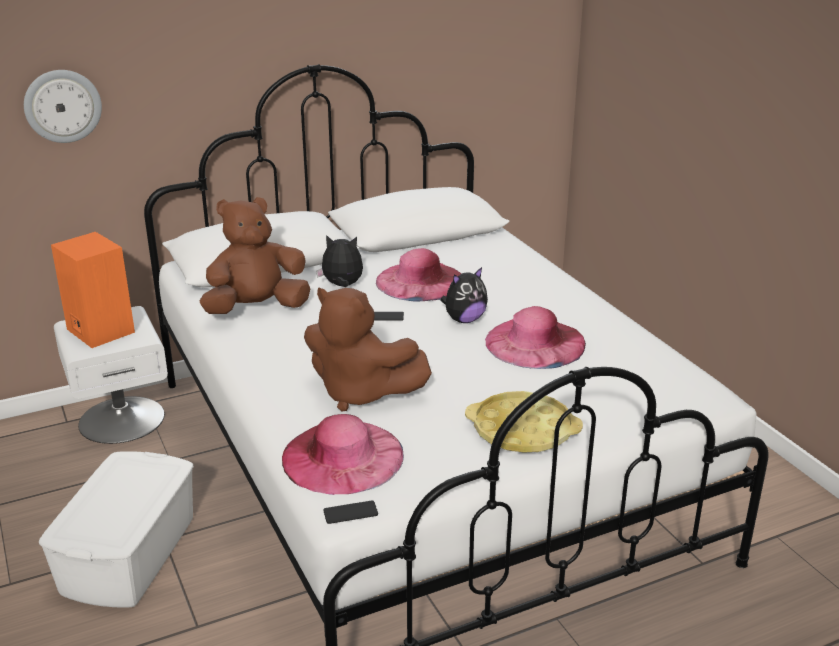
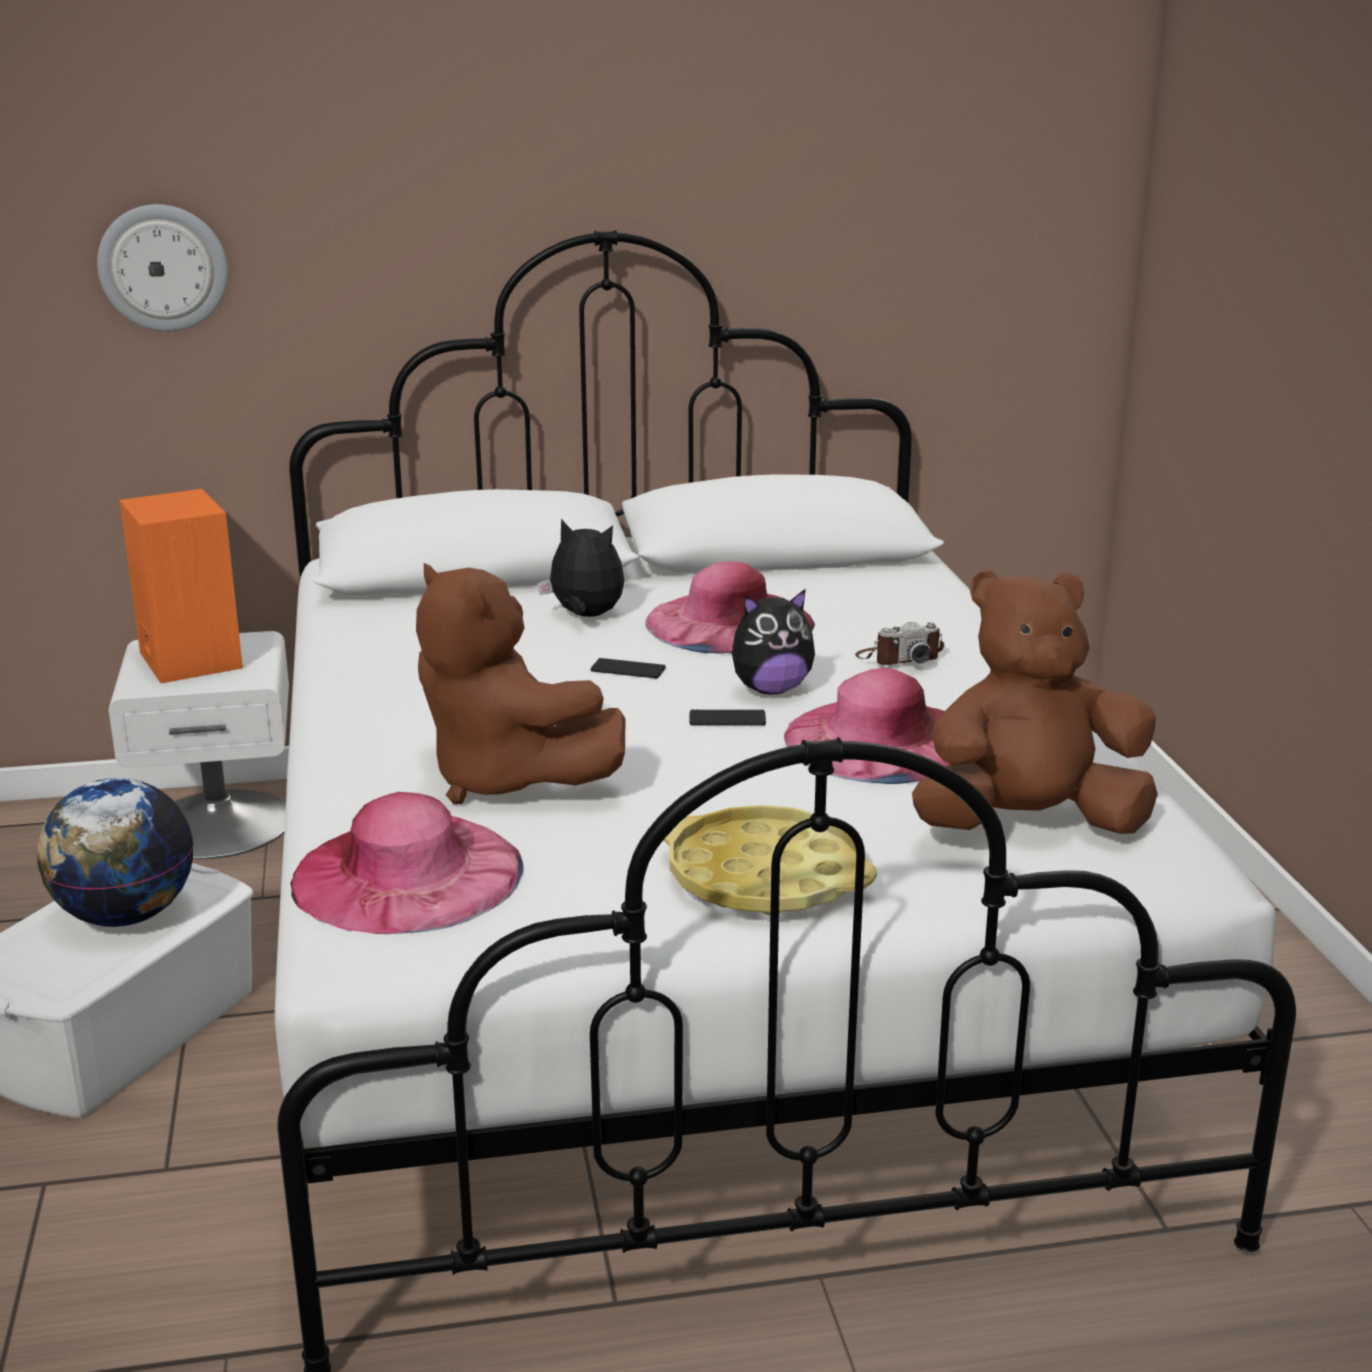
camera: 15 degrees right, 5 degrees down
brown plush toy [200,197,310,314] -> brown plush toy moved to [912,570,1158,834]
phone [324,500,378,524] -> phone moved to [689,710,766,726]
none -> globe [37,778,193,927]
none -> camera [855,622,944,665]

